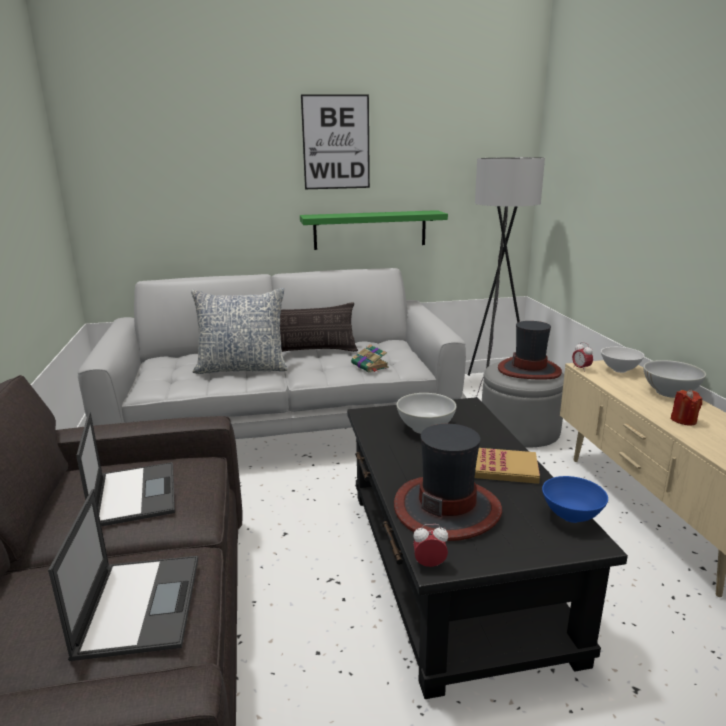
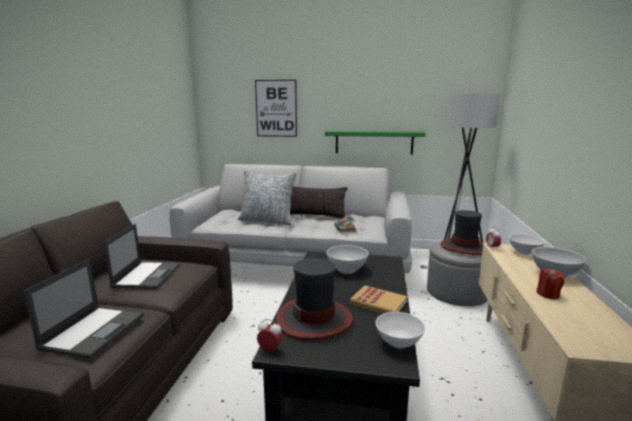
camera: 20 degrees right, 5 degrees down
picture [301,94,370,189] -> picture moved to [255,80,297,137]
blue bowl [542,476,608,523] -> white bowl [376,312,425,348]

